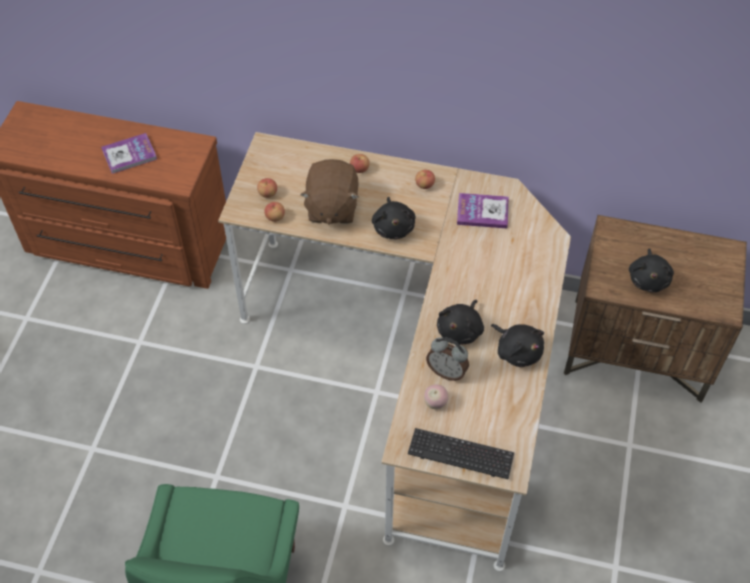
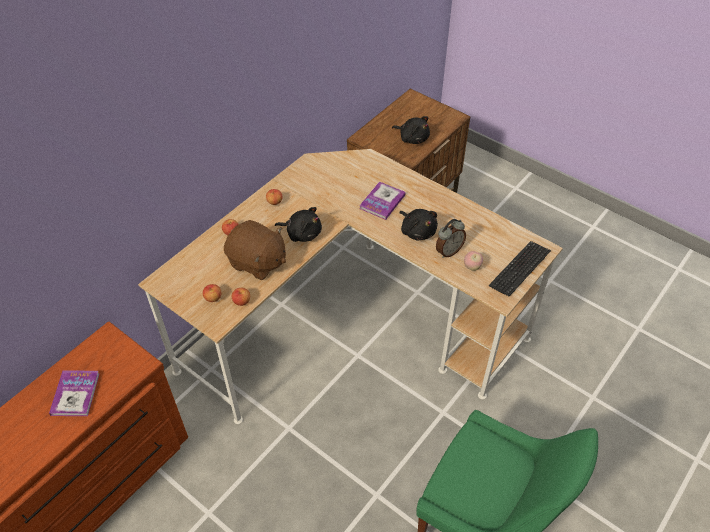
camera: 65 degrees left, 5 degrees down
book [457,193,509,228] -> book moved to [359,182,406,220]
black plush toy [491,324,544,367] -> none

